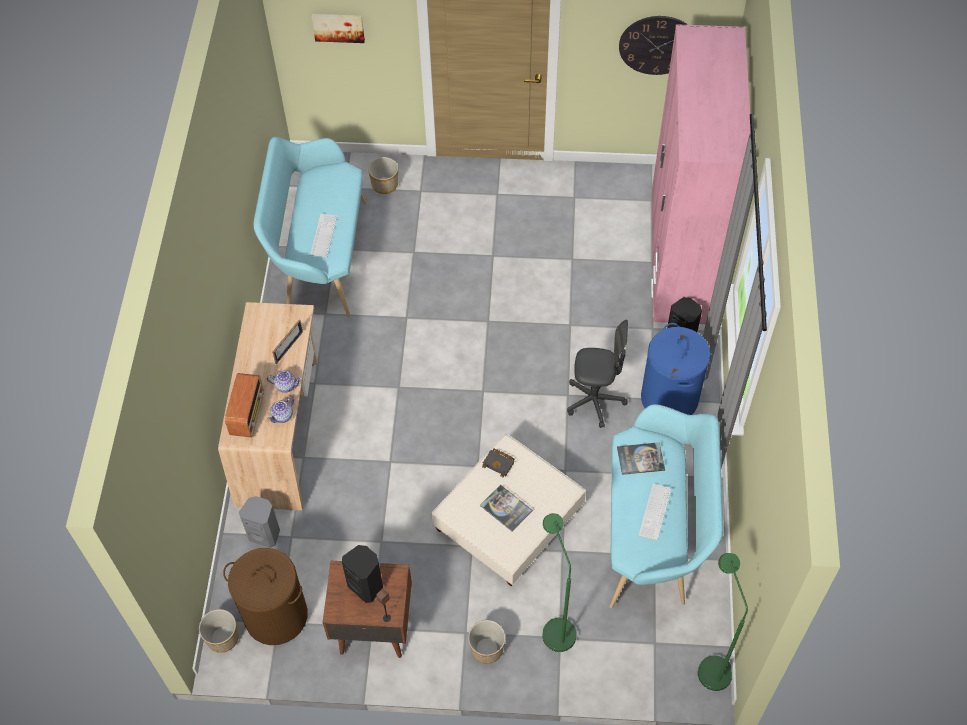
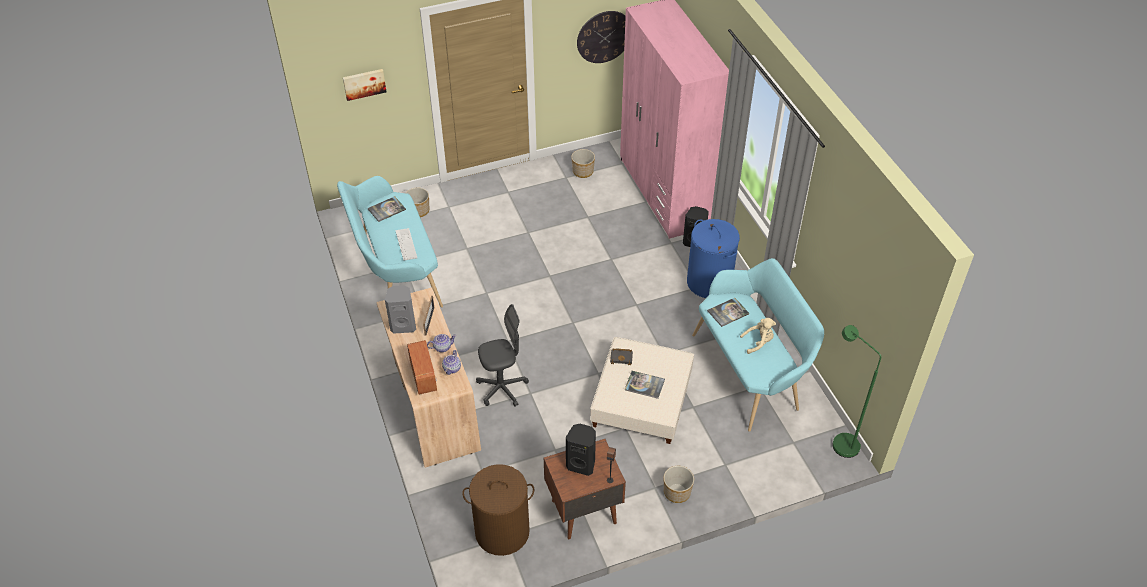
camera: 25 degrees left, 10 degrees down
planter [199,609,239,653] -> planter moved to [571,149,595,178]
grey speaker [239,496,280,548] -> grey speaker moved to [385,285,416,334]
green floor lamp [543,513,577,652] -> none
grey office chair [567,320,628,428] -> grey office chair moved to [476,304,529,407]
keyboard [639,484,672,541] -> beige plush toy [740,318,776,354]
none -> book [368,196,406,222]

